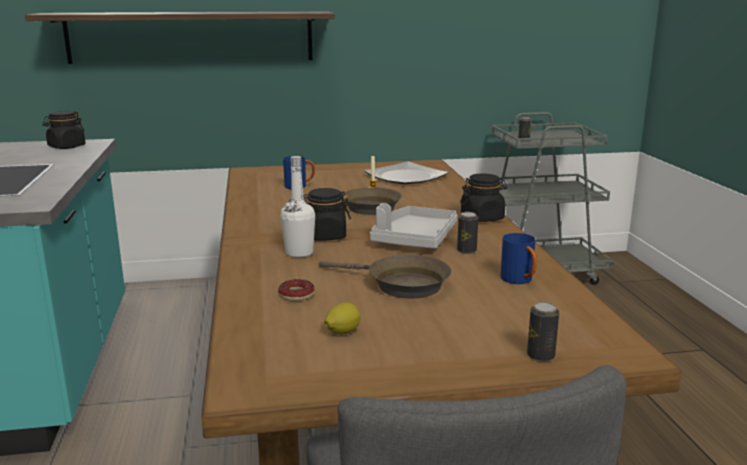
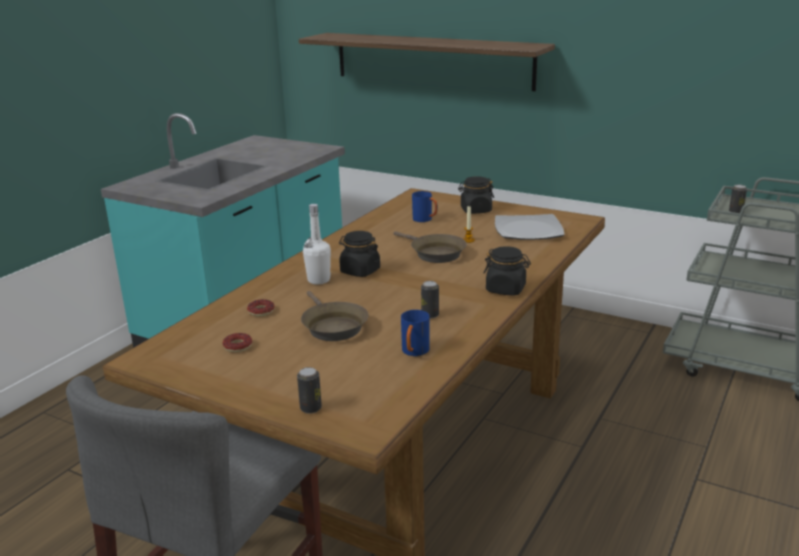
camera: 40 degrees right, 5 degrees up
black jar [42,111,85,149] -> black jar moved to [458,176,494,214]
lemon [324,302,360,334] -> donut [222,333,252,352]
grey tray [370,203,457,249] -> none

